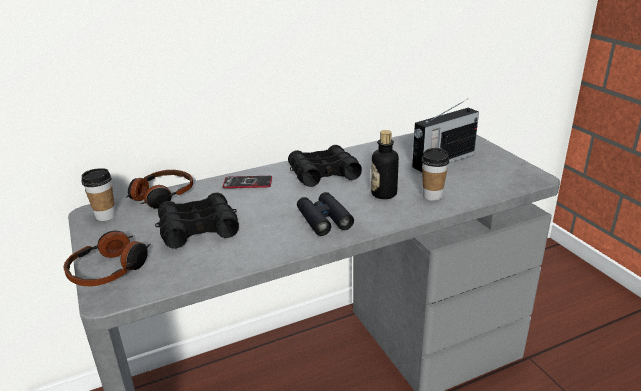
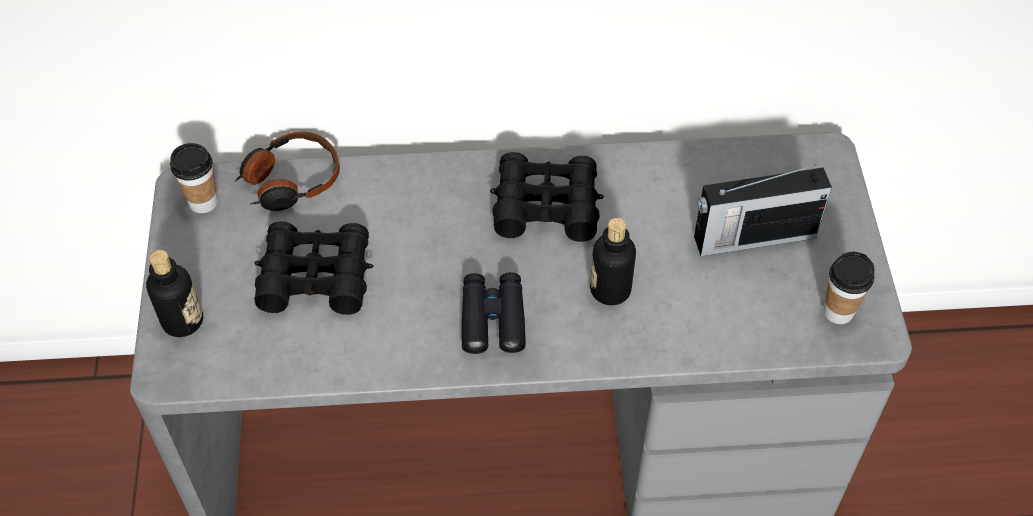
camera: 20 degrees right, 25 degrees up
headphones [63,231,150,286] -> bottle [146,250,203,337]
phone [223,176,272,188] -> none
cup [421,148,449,201] -> cup moved to [823,252,874,324]

